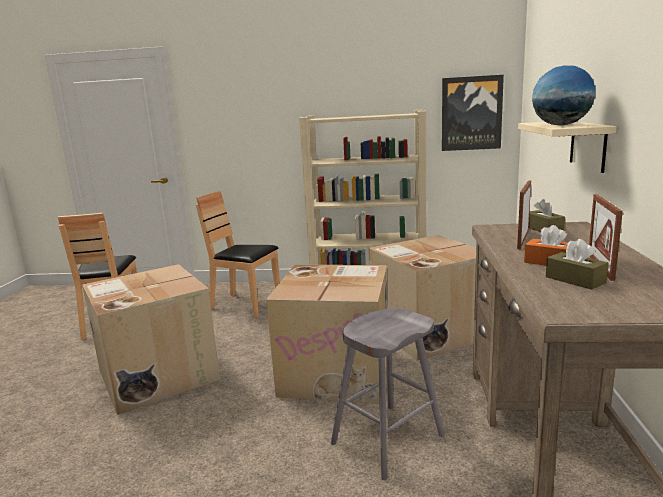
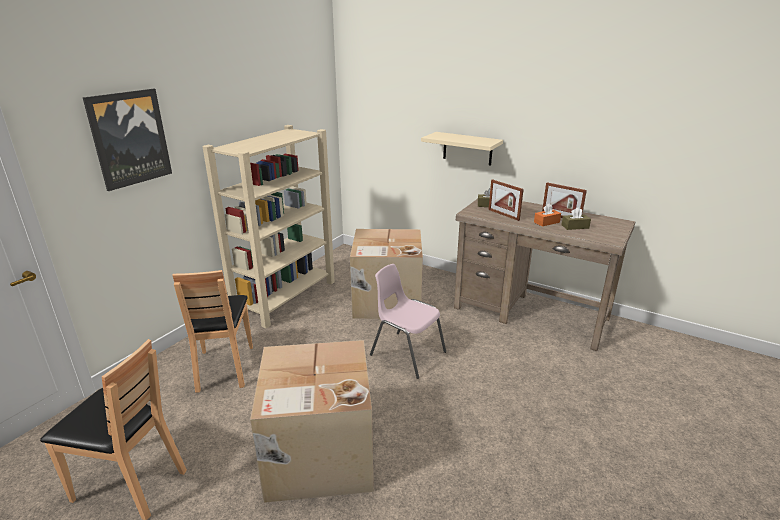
camera: 65 degrees left, 10 degrees up
brown chair [196,191,280,317] -> brown chair turned 60 degrees counterclockwise [172,270,253,393]
cardboard box [266,265,388,404] -> pink chair [370,264,446,379]
grey stool [331,308,444,480] -> none
picture [442,75,504,151] -> picture moved to [83,89,172,191]
globe [532,65,595,126] -> none

